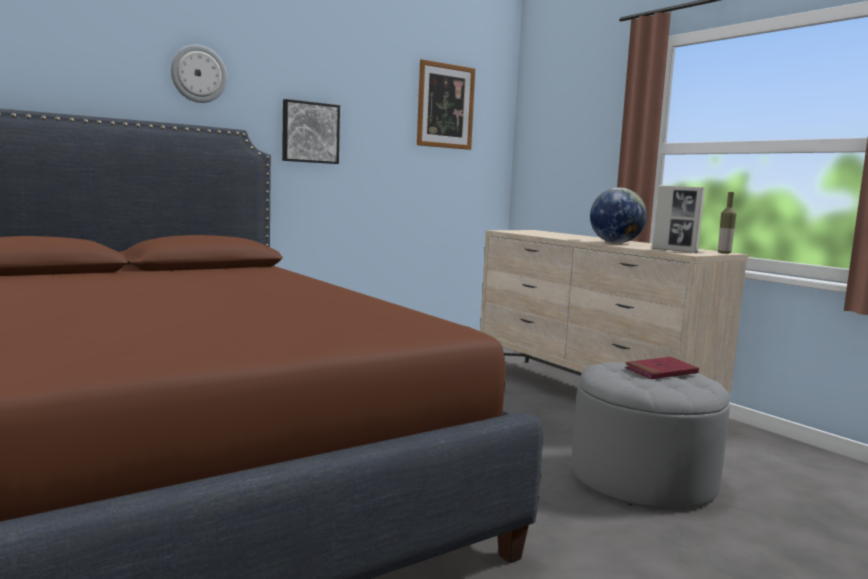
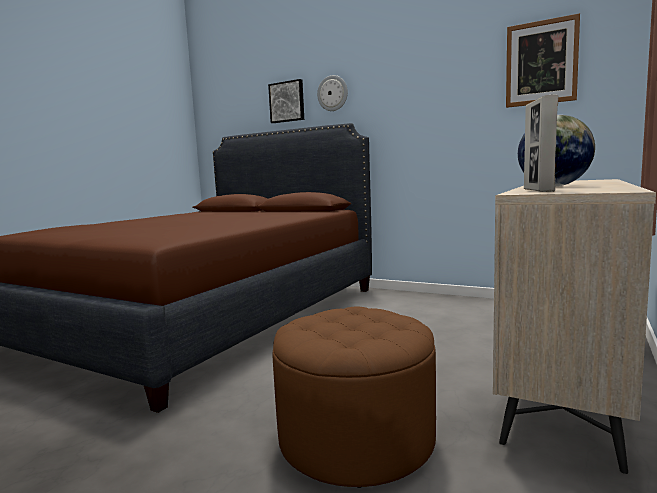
camera: 65 degrees right, 0 degrees up
picture [282,99,340,164] -> picture moved to [268,79,304,123]
grey ottoman [572,362,730,510] -> brown ottoman [273,306,436,488]
red book [625,357,699,379] -> none
bottle [718,192,736,254] -> none

